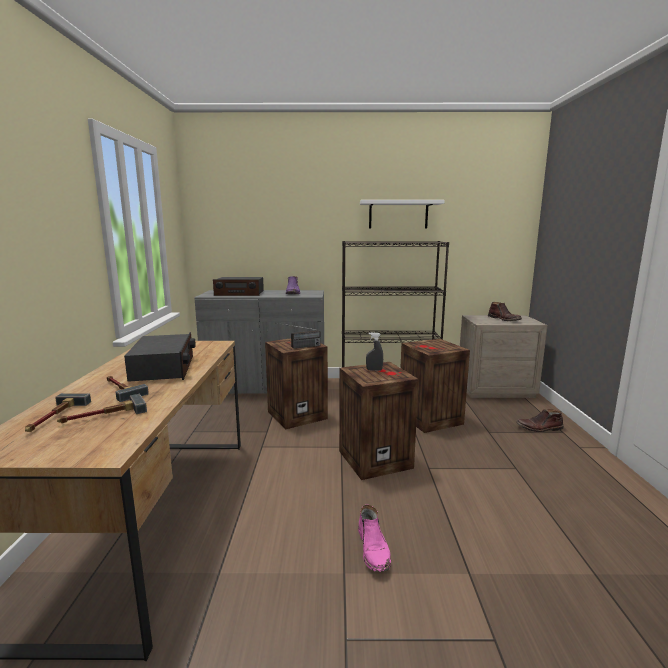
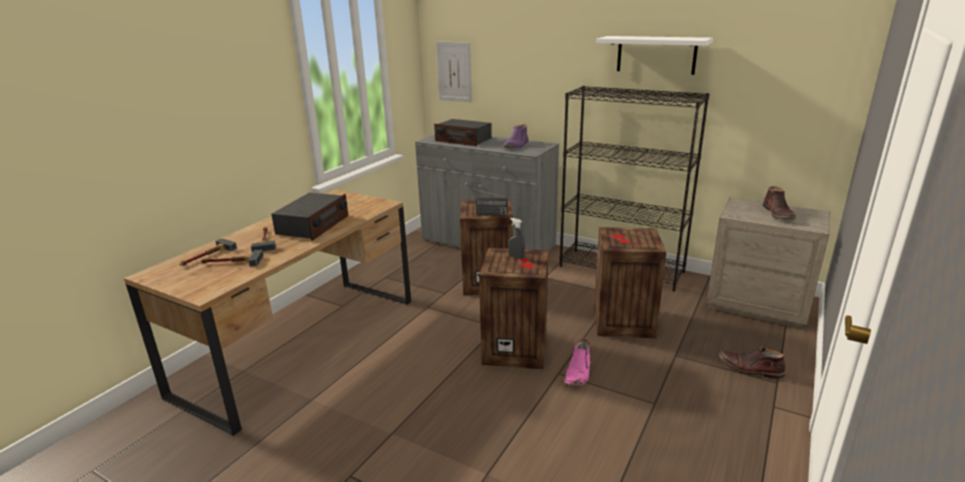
camera: 30 degrees right, 10 degrees up
pink boot [358,505,391,572] -> pink boot moved to [564,339,591,386]
none -> picture [436,41,472,102]

